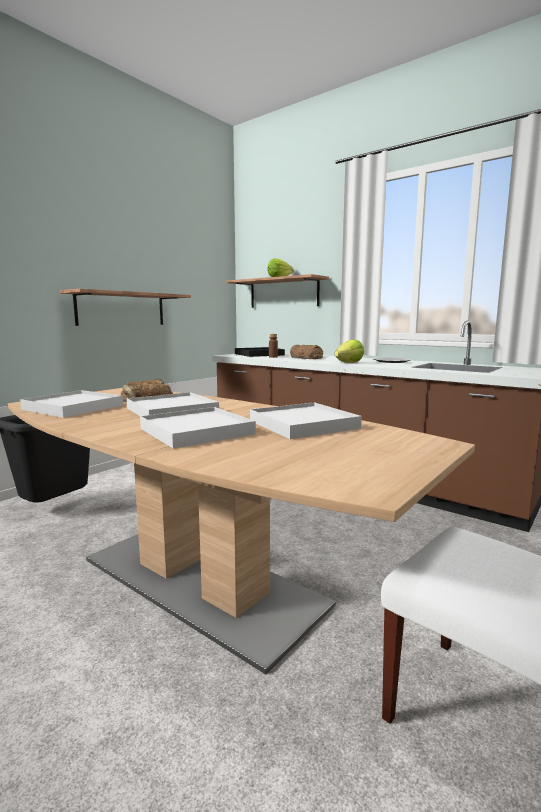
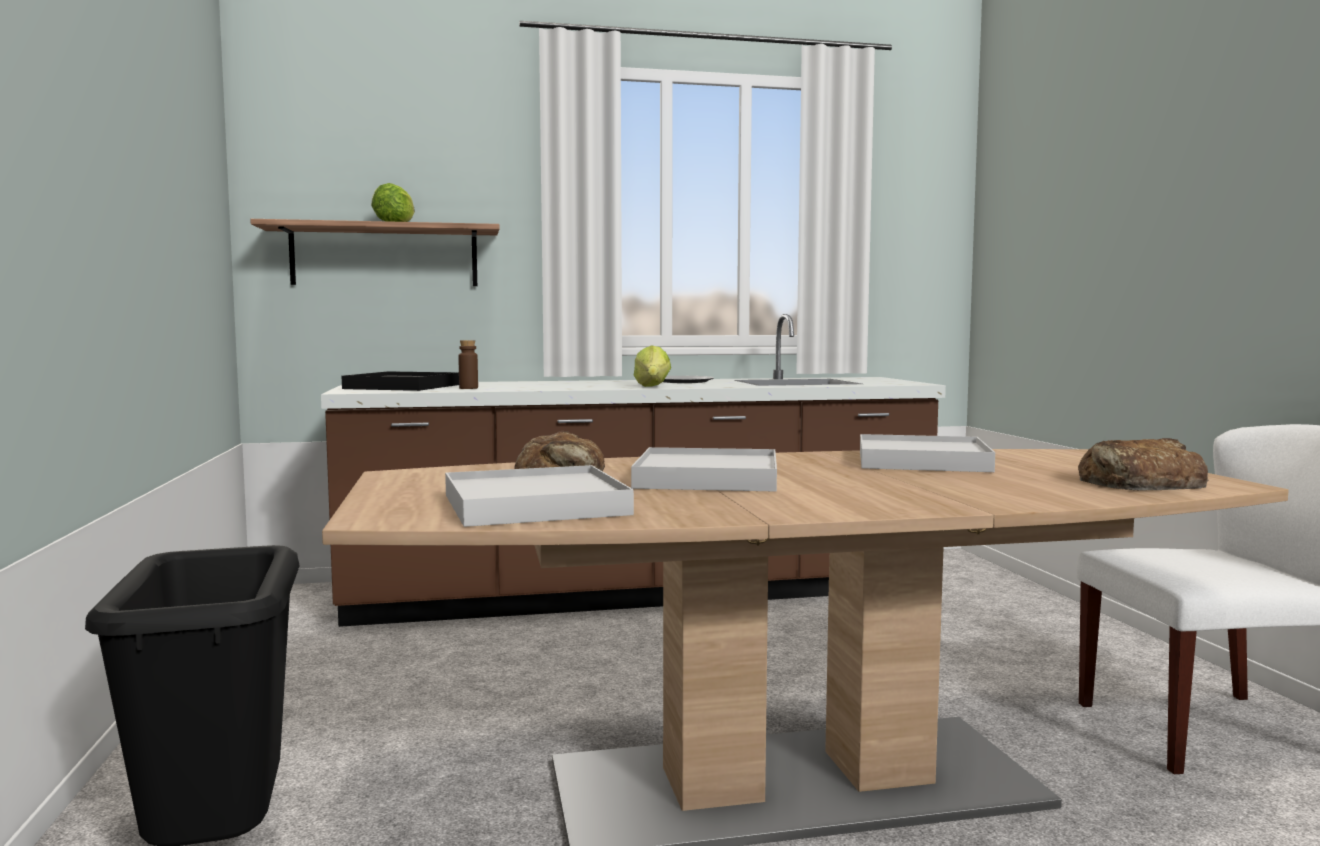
camera: 50 degrees left, 5 degrees down
shelf [60,289,191,326] -> none
white tray [140,407,256,449] -> none
bread [290,345,323,359] -> bread moved to [1078,438,1208,490]

